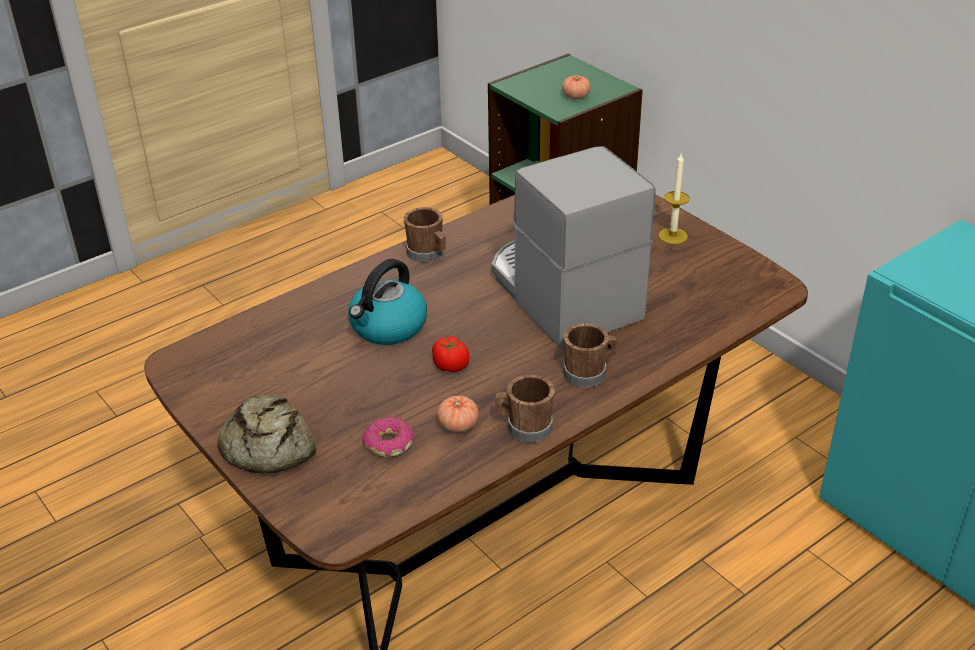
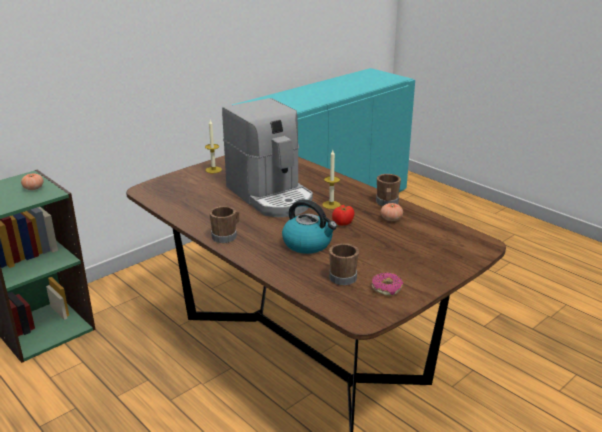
camera: 95 degrees left, 10 degrees down
bread [217,395,316,474] -> none
donut [362,417,414,457] -> donut moved to [372,272,403,296]
coffee machine [492,146,656,349] -> coffee machine turned 90 degrees counterclockwise [222,98,313,217]
brown mug [563,323,618,388] -> brown mug moved to [329,243,359,285]
none -> candle [322,150,341,209]

